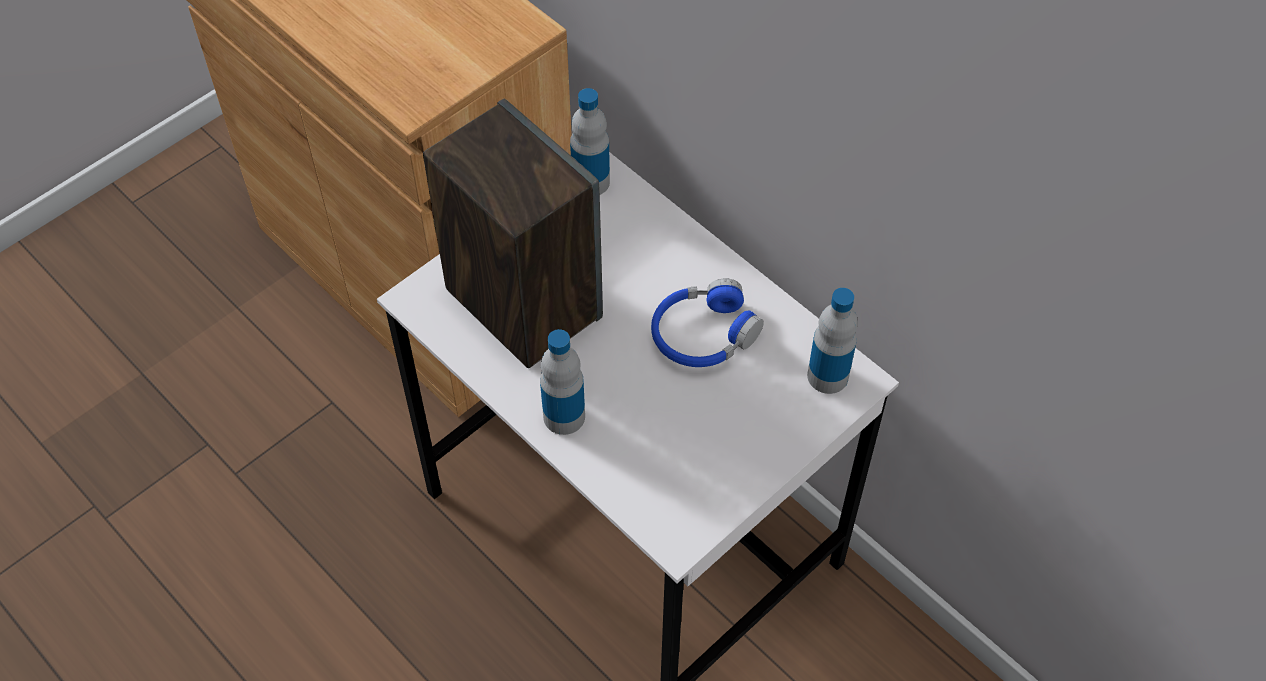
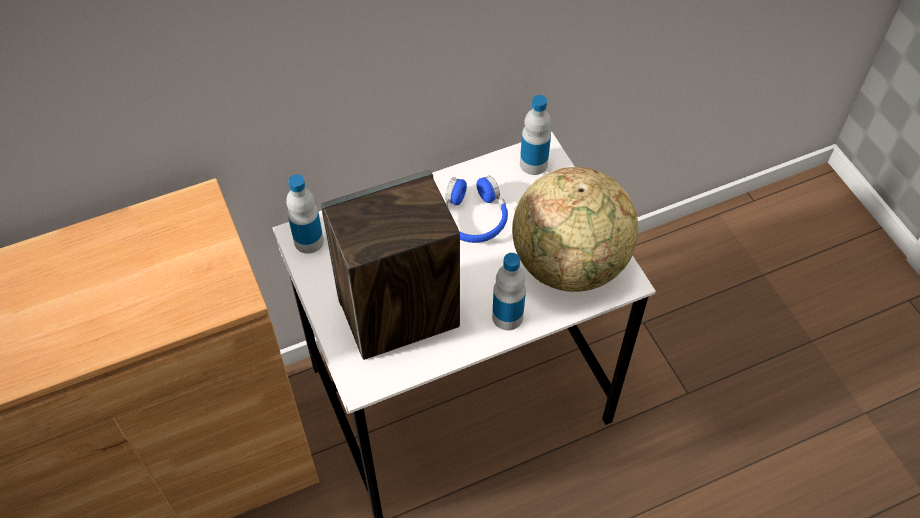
camera: 70 degrees left, 0 degrees up
none -> globe [512,167,638,292]

